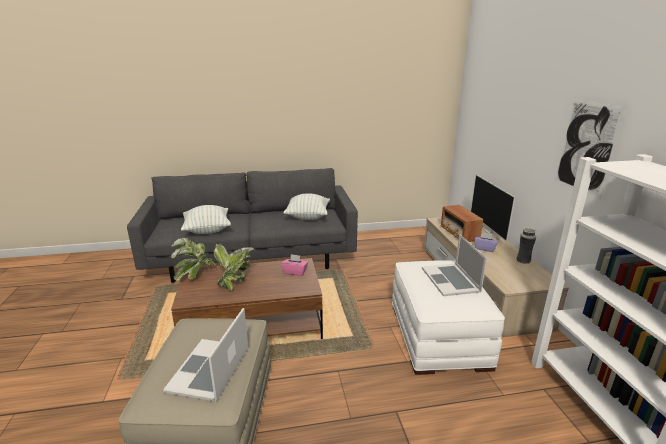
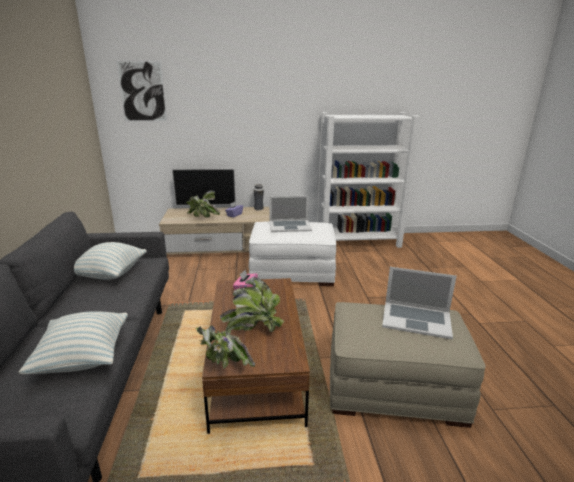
camera: 85 degrees left, 0 degrees up
radio [441,205,483,242] -> potted plant [186,190,220,218]
picture [555,99,625,199] -> picture moved to [116,60,168,122]

